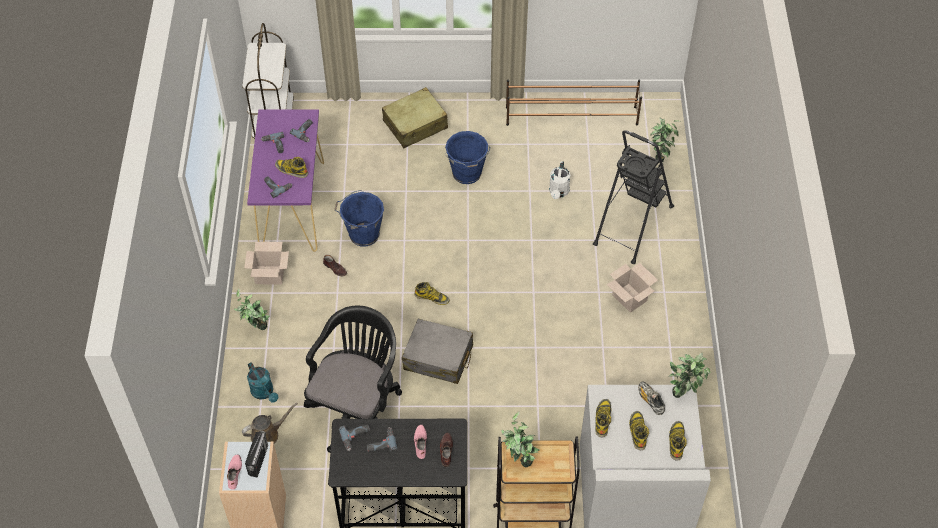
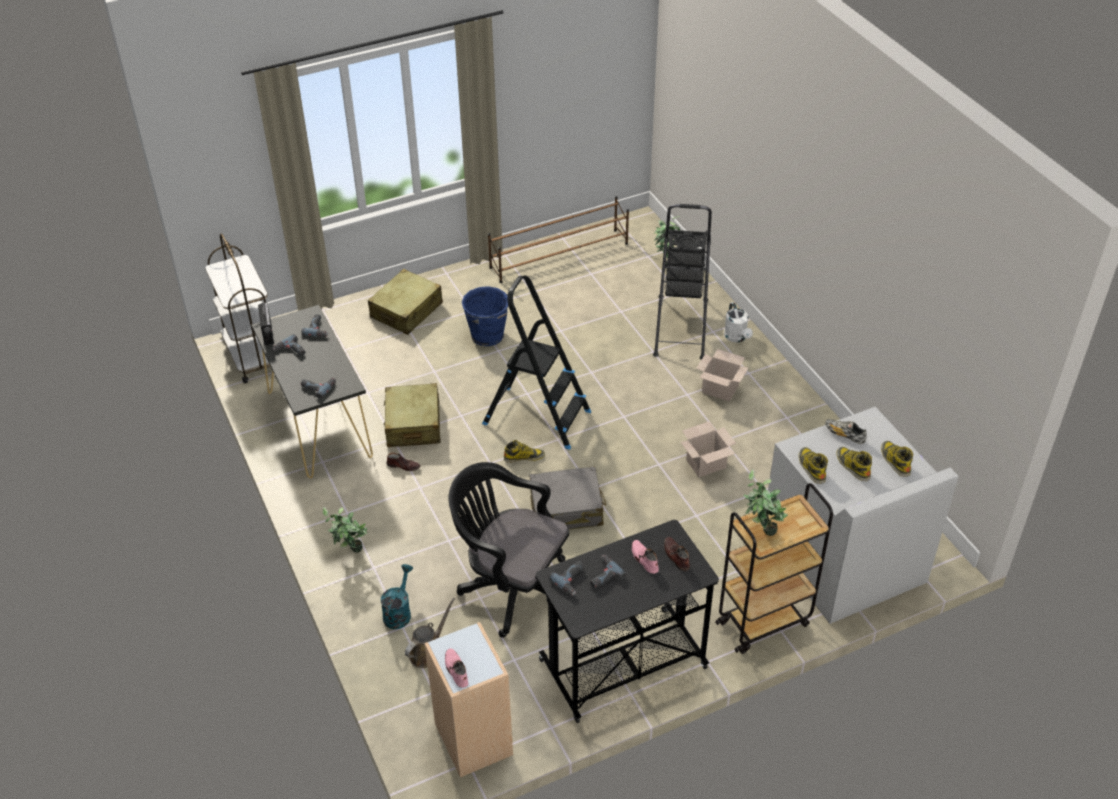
camera: 25 degrees left, 10 degrees down
cardboard box [244,242,289,285] -> cardboard box moved to [681,421,736,477]
radio [245,431,268,478] -> radio moved to [258,302,274,345]
purple console table [247,109,324,252] -> black console table [252,305,373,478]
turquoise watering can [247,363,278,403] -> turquoise watering can turned 105 degrees counterclockwise [381,564,413,629]
boot [275,157,308,178] -> none
black office chair [304,306,402,453] -> black office chair turned 60 degrees counterclockwise [449,462,569,638]
blue bucket [334,190,384,247] -> beige suitcase [384,383,441,447]
white watering can [549,161,570,199] -> white watering can moved to [724,302,753,342]
potted plant [668,353,710,398] -> none
none -> black step ladder [482,276,591,450]

